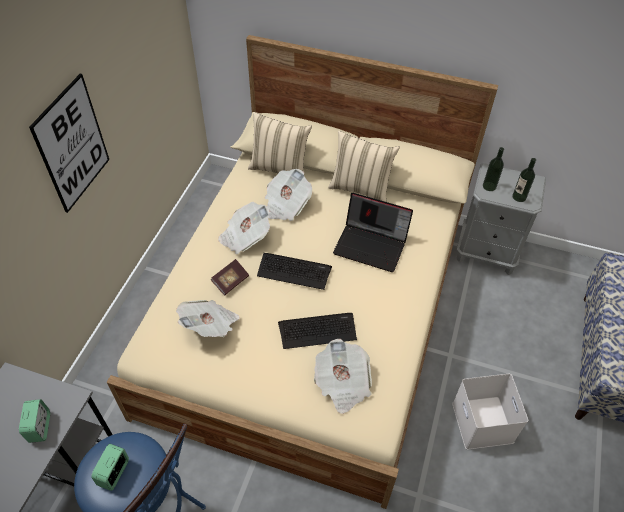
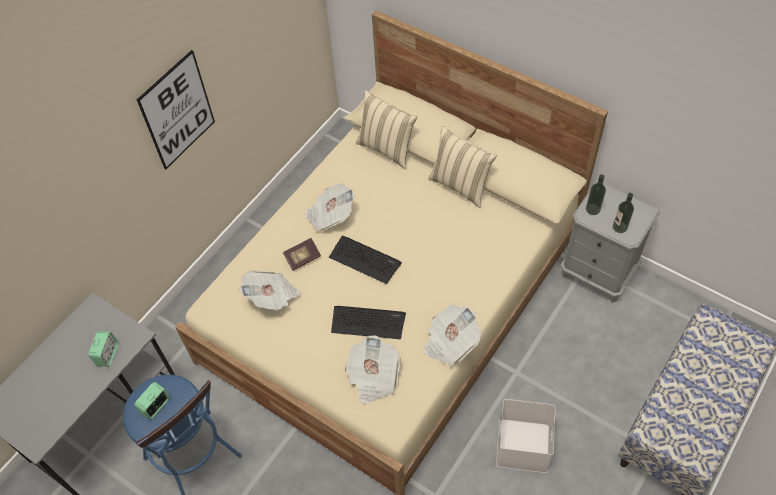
camera: 20 degrees right, 5 degrees up
newspaper [265,169,312,221] -> newspaper moved to [423,305,481,367]
laptop [333,193,413,272] -> none

